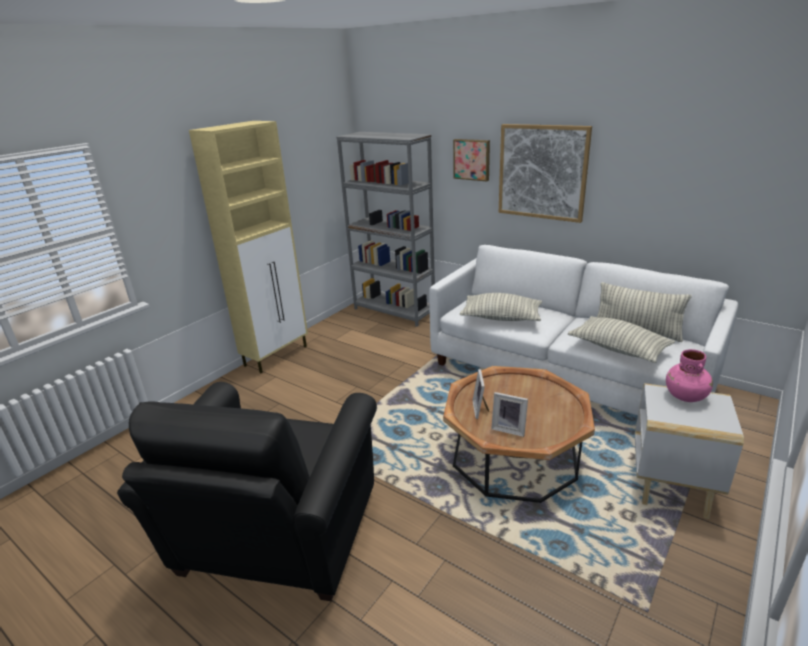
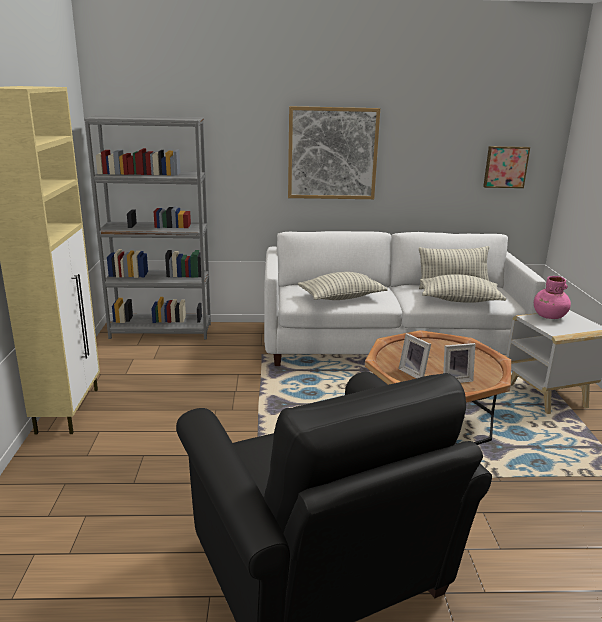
camera: 40 degrees left, 5 degrees down
picture [453,139,490,182] -> picture moved to [483,146,530,188]

